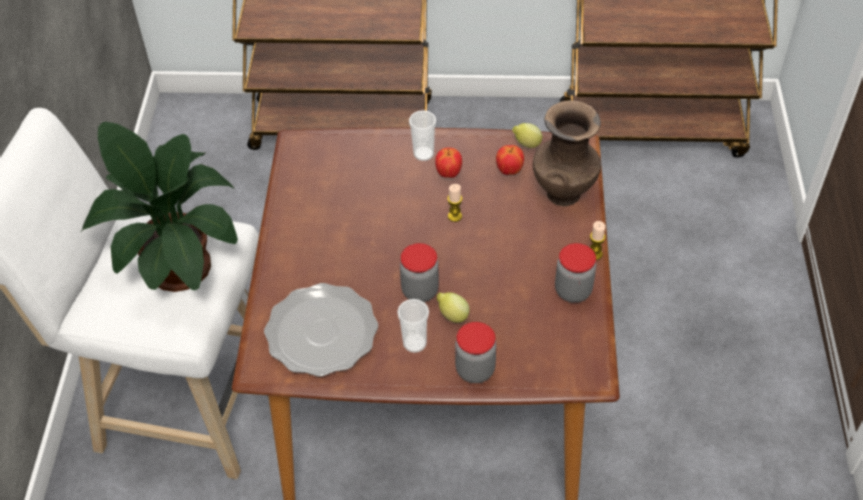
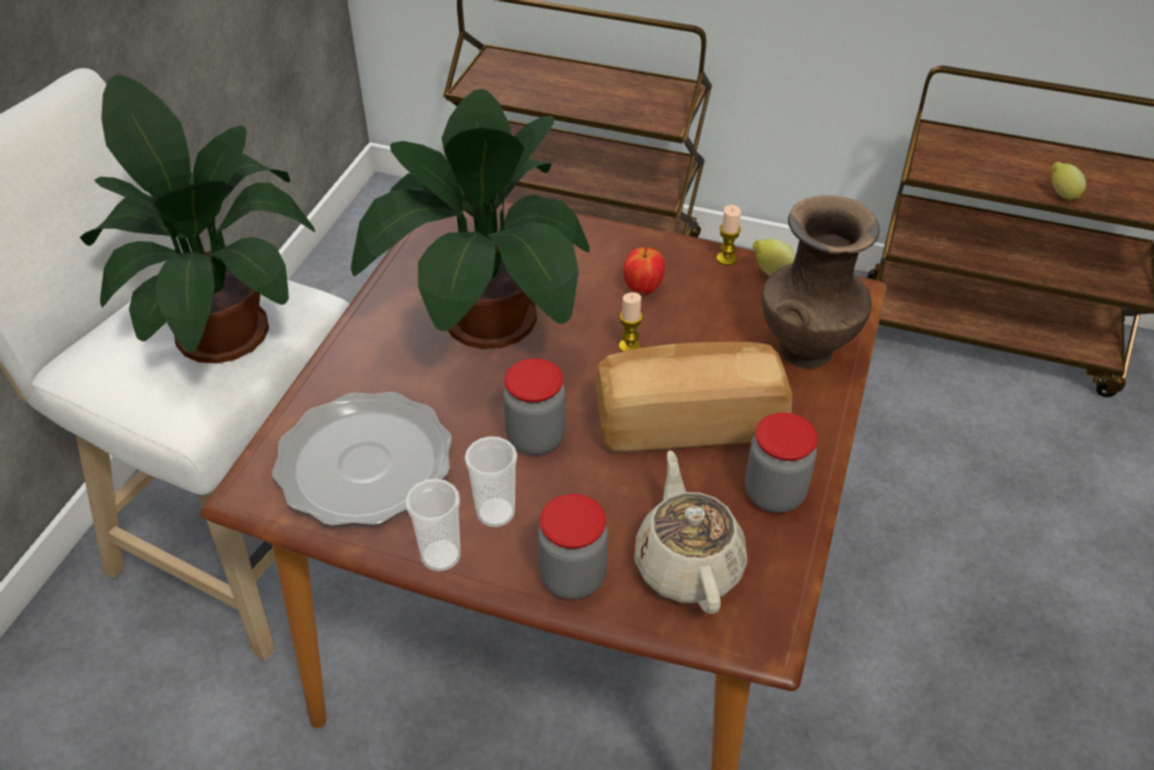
camera: 15 degrees right, 5 degrees down
cup [409,110,436,161] -> cup moved to [405,479,461,572]
lemon [437,292,470,323] -> lemon moved to [1052,162,1086,199]
apple [496,145,524,175] -> none
candle [590,221,606,260] -> candle moved to [716,205,741,266]
none -> potted plant [351,89,589,349]
none -> bread [595,342,793,452]
none -> beige teapot [634,450,747,614]

